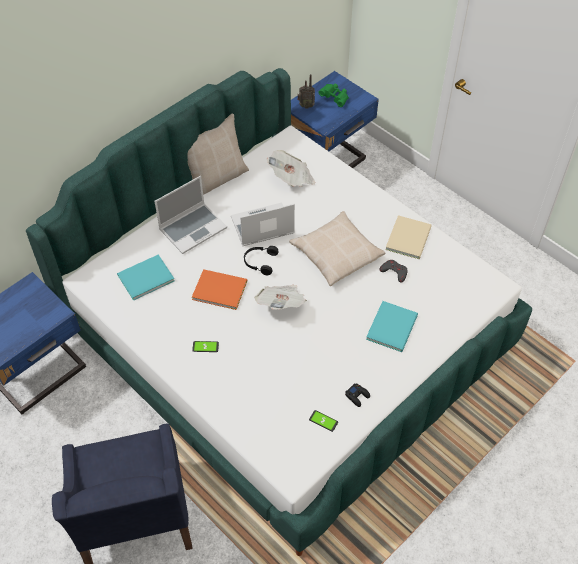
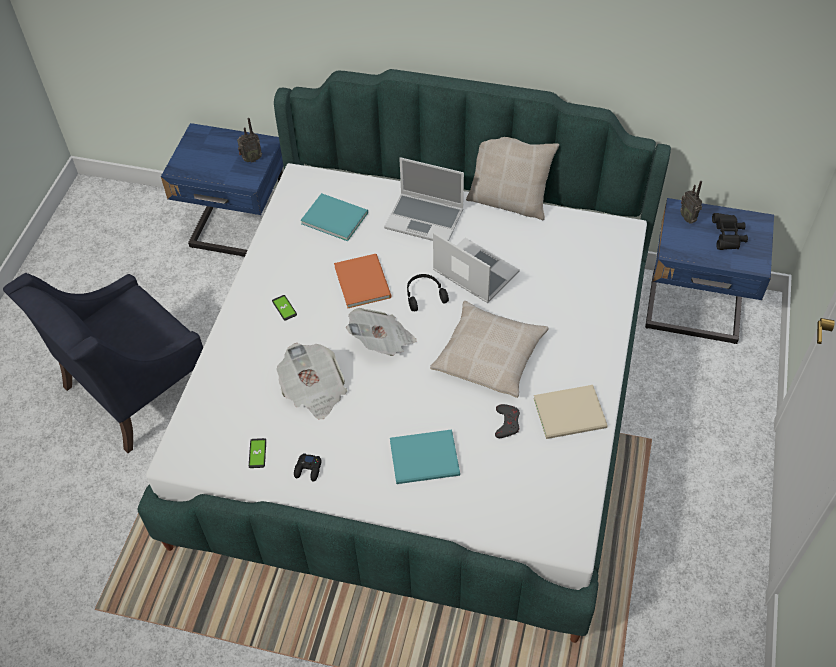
camera: 60 degrees right, 0 degrees up
newspaper [267,150,316,187] -> newspaper moved to [276,343,347,419]
green binoculars [319,84,349,107] -> black binoculars [712,213,748,250]
none -> radio [237,118,262,163]

